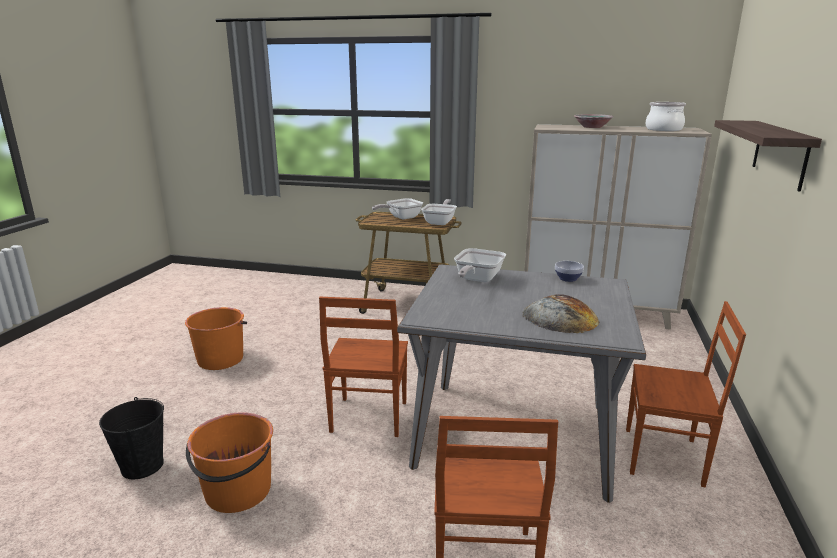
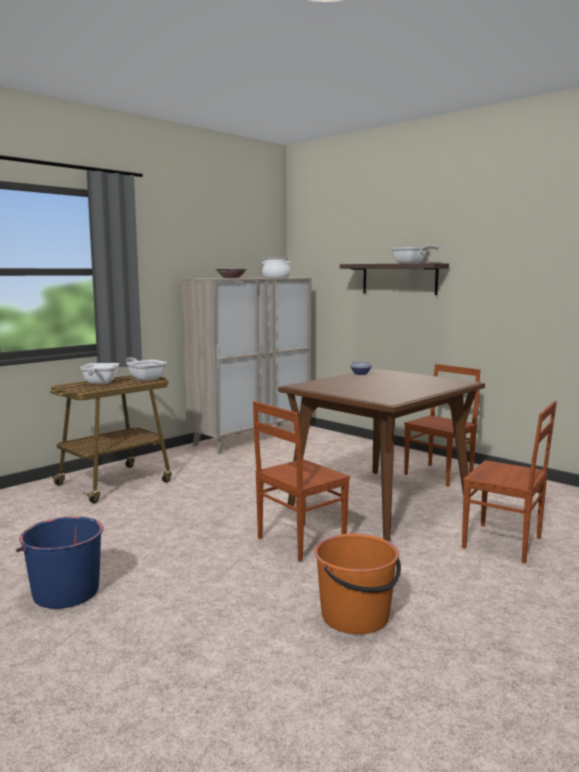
camera: 60 degrees left, 10 degrees down
black bucket [99,397,164,479] -> none
orange bucket [185,307,247,370] -> blue bucket [16,516,103,609]
brown chair [319,297,408,437] -> brown chair turned 105 degrees clockwise [253,401,350,562]
grey dining table [397,264,646,503] -> brown dining table [278,369,485,541]
frying pan [454,248,506,282] -> frying pan moved to [391,245,439,264]
bread [522,294,599,333] -> none

